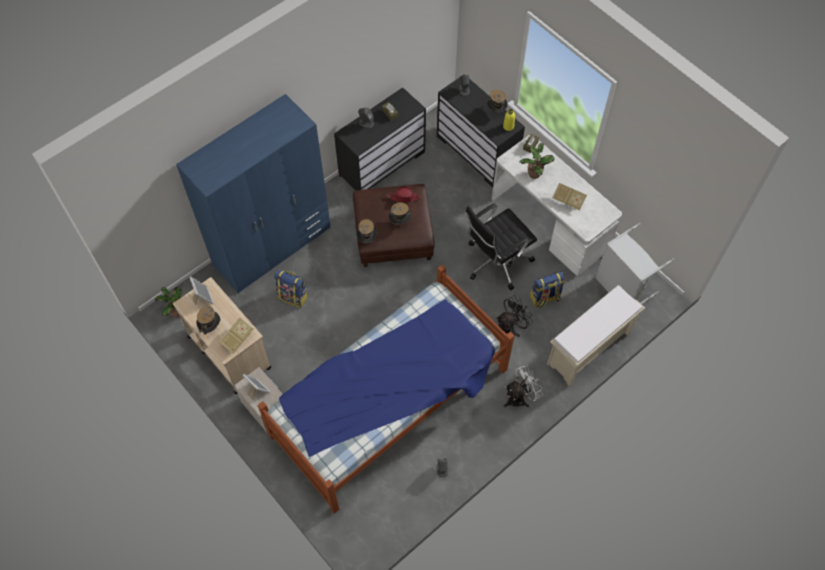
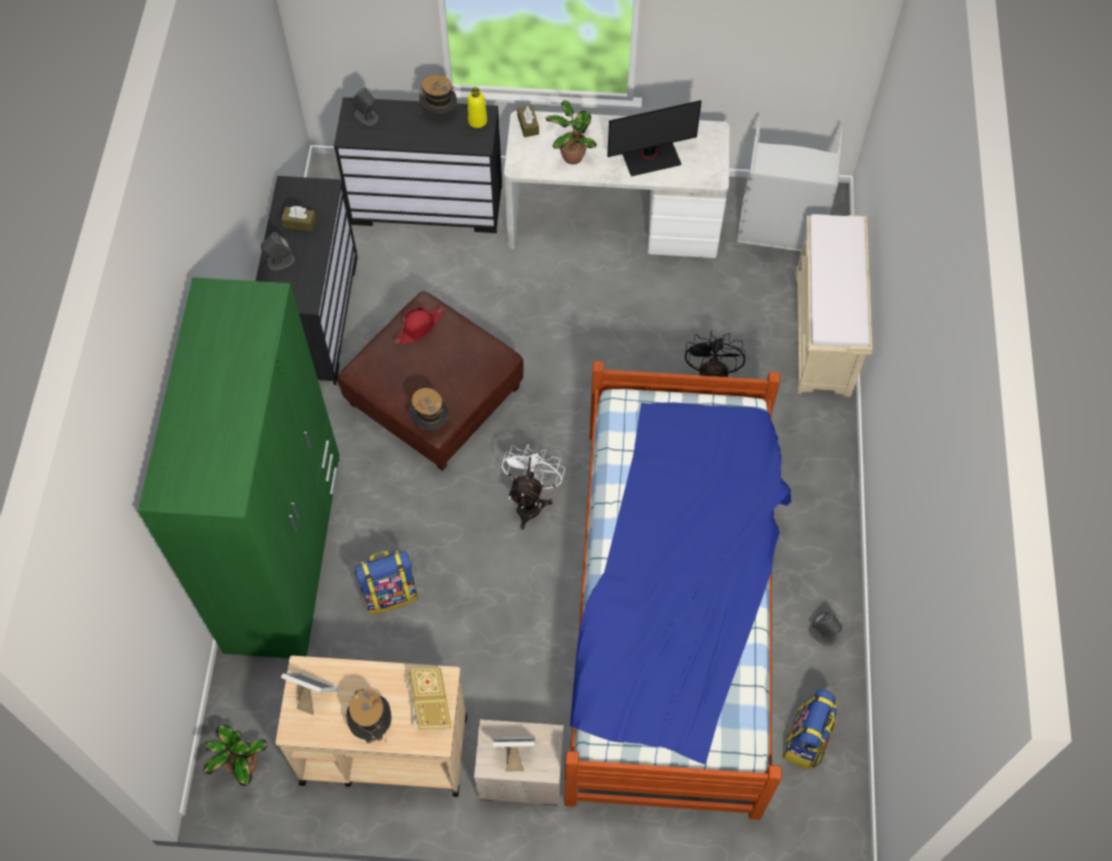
camera: 45 degrees left, 0 degrees up
blue wardrobe [176,94,330,294] -> green wardrobe [138,277,339,658]
hat [389,201,412,224] -> none
black office chair [466,203,537,290] -> none
white fan [504,365,543,407] -> white fan moved to [501,445,565,530]
backpack [530,271,564,308] -> backpack moved to [783,689,838,770]
book [552,183,587,210] -> monitor [607,100,702,176]

